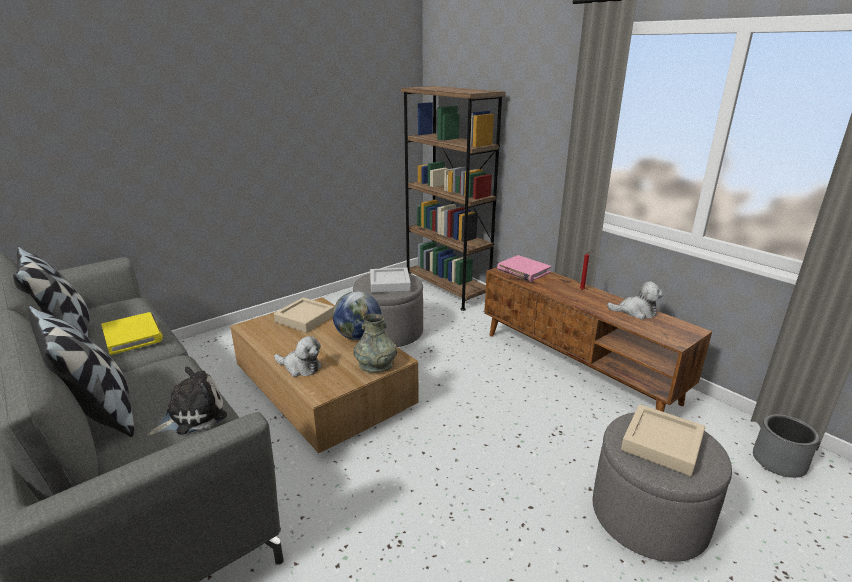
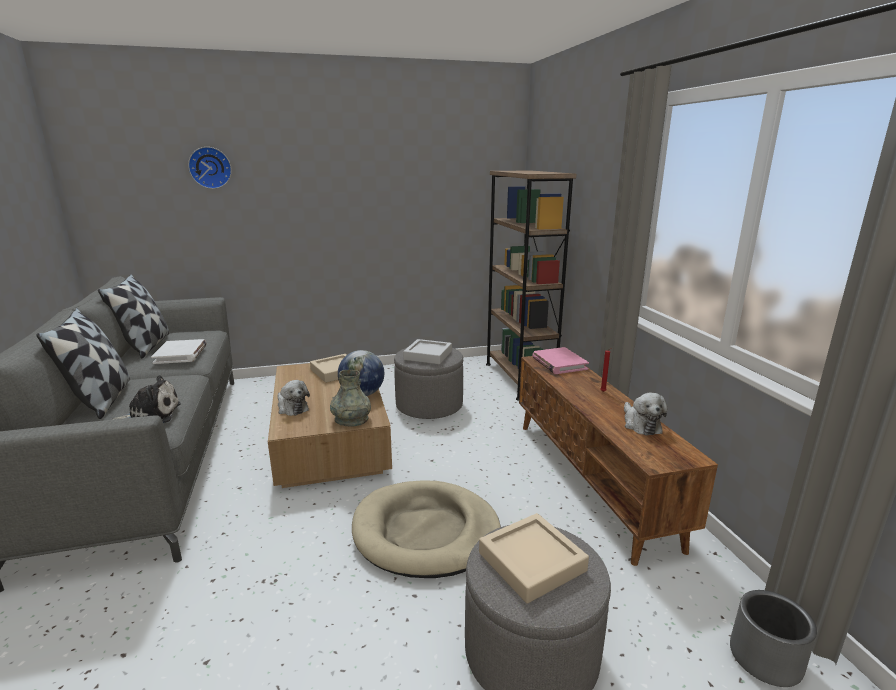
camera: 25 degrees right, 5 degrees down
yellow book [101,312,163,355] -> white book [151,339,207,364]
plush toy [607,281,663,319] -> plush toy turned 45 degrees clockwise [624,393,667,436]
none -> wall clock [188,147,232,189]
none -> beige dog bed [352,480,501,578]

